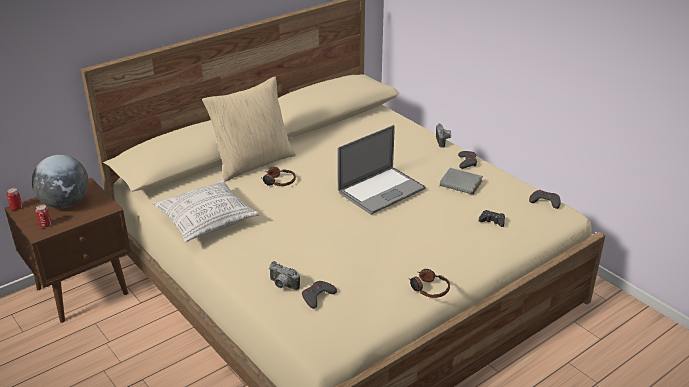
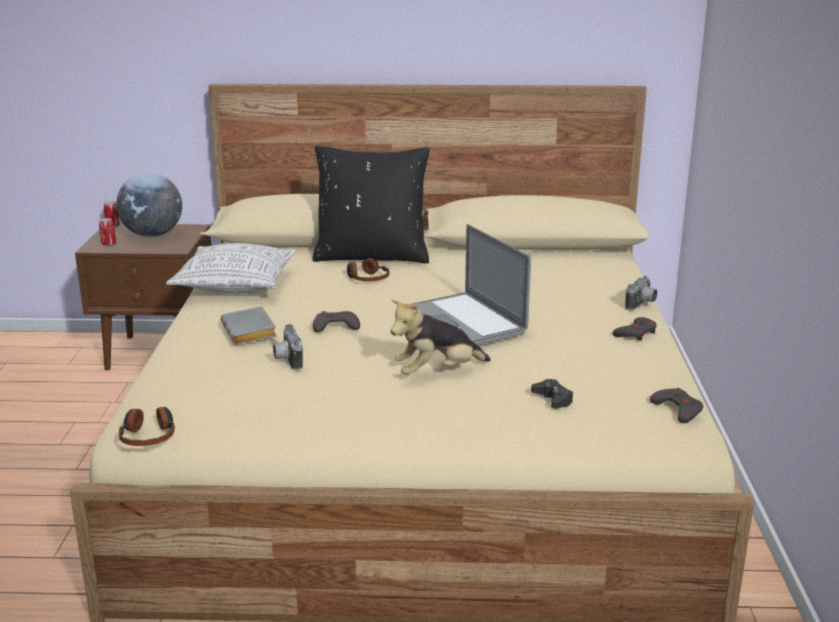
camera: 40 degrees right, 10 degrees down
beige pillow [202,77,296,182] -> black pillow [313,146,430,264]
camera [269,261,300,290] -> camera moved to [273,324,303,370]
grey game controller [302,281,337,309] -> grey game controller moved to [313,311,360,332]
laptop [337,125,426,215] -> laptop turned 60 degrees clockwise [416,224,531,345]
headphones [409,269,450,298] -> headphones moved to [119,407,175,446]
grey book [440,168,483,195] -> grey book moved to [221,306,277,345]
none -> plush toy [391,300,491,375]

